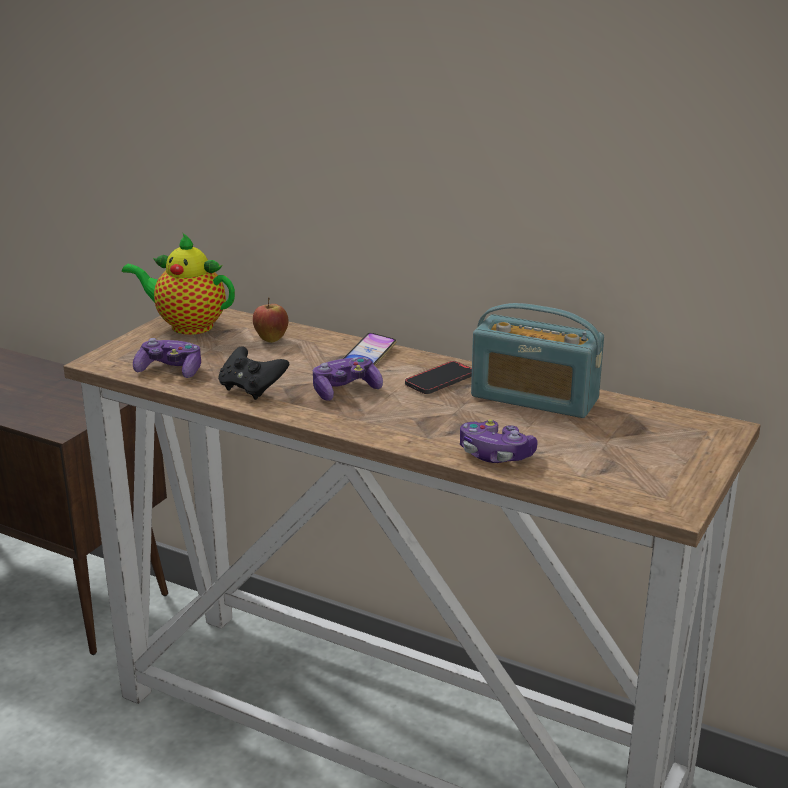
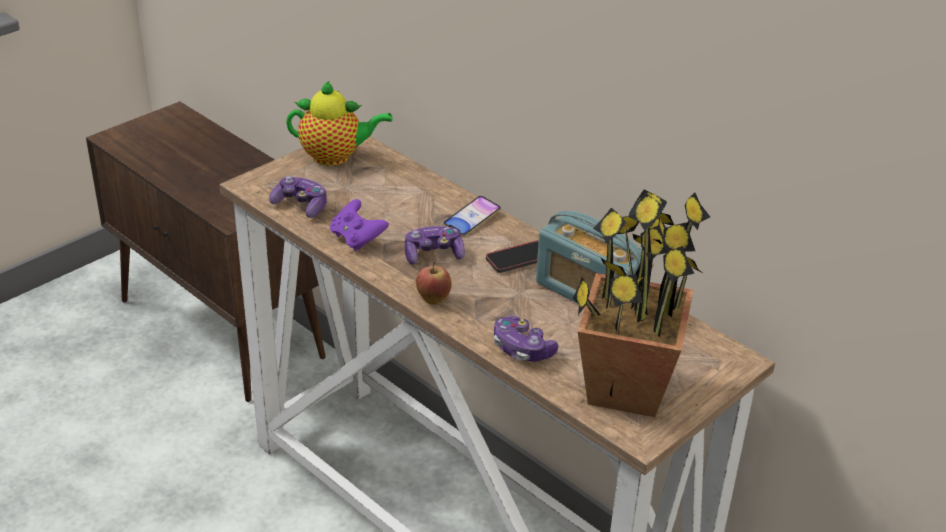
camera: 15 degrees right, 10 degrees up
teapot [122,233,235,335] -> teapot turned 150 degrees clockwise [286,80,392,166]
black game controller [218,346,289,400] -> purple game controller [330,199,389,251]
apple [253,298,288,343] -> apple moved to [416,262,451,305]
none -> potted plant [573,190,710,417]

